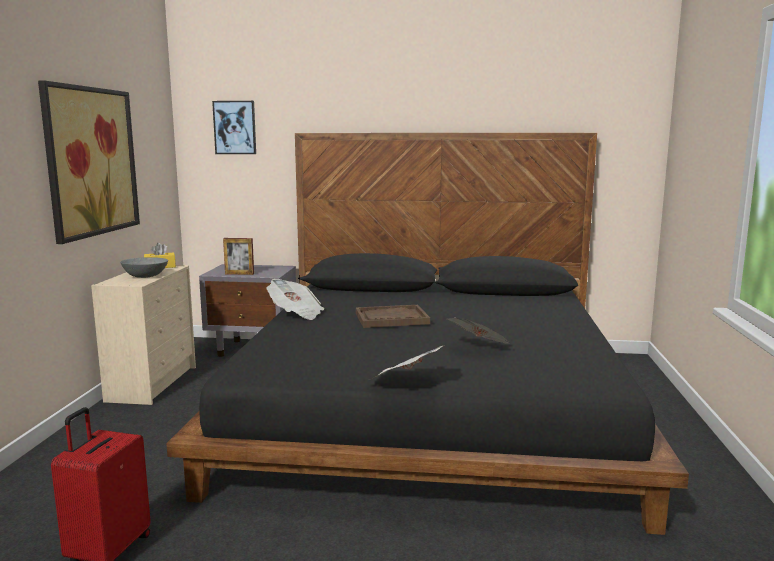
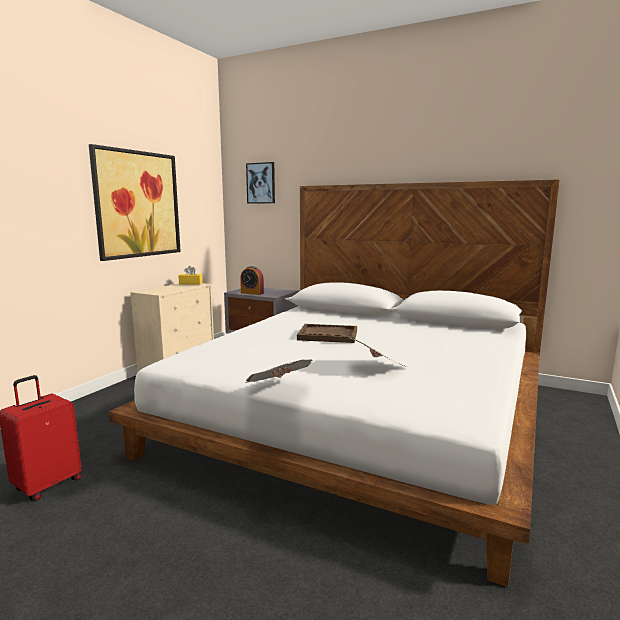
camera: 20 degrees right, 0 degrees up
grey bowl [120,257,168,278] -> none
black bed [166,133,689,535] -> white bed [109,179,560,587]
picture frame [223,238,254,275] -> alarm clock [240,266,264,295]
newspaper [266,279,324,320] -> none

